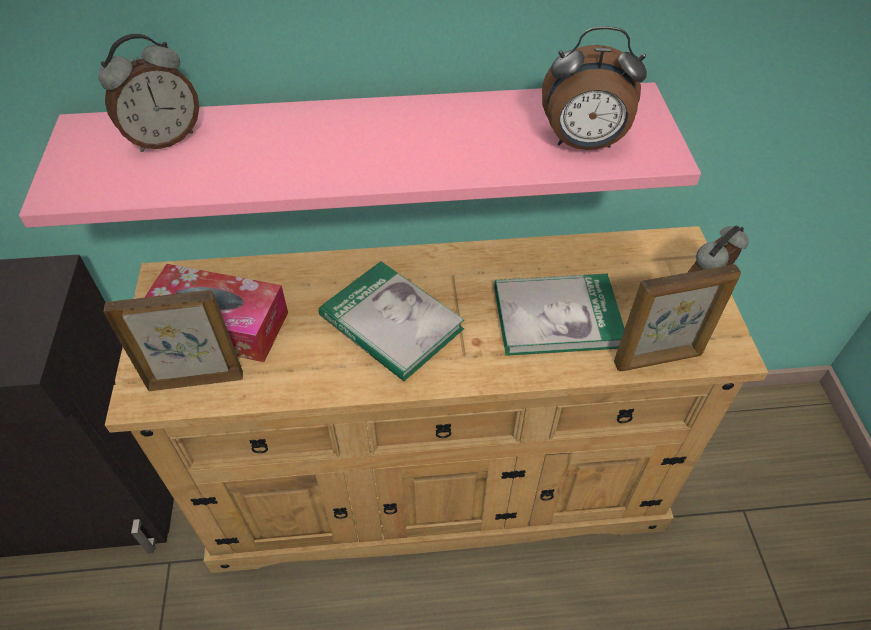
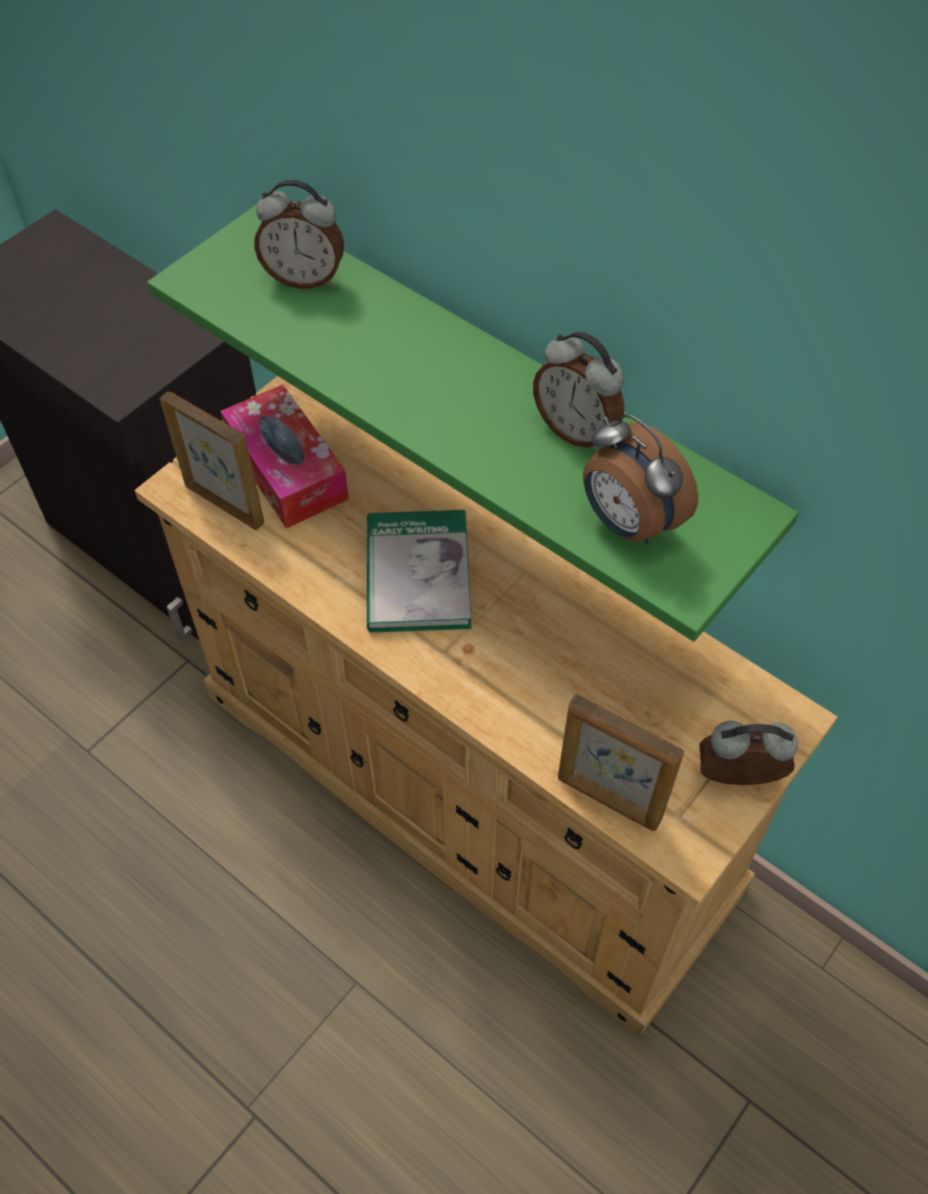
camera: 45 degrees right, 5 degrees up
pink shelf [19,82,701,228] -> green shelf [147,204,799,642]
book [494,274,625,356] -> none
none -> alarm clock [533,331,624,450]

